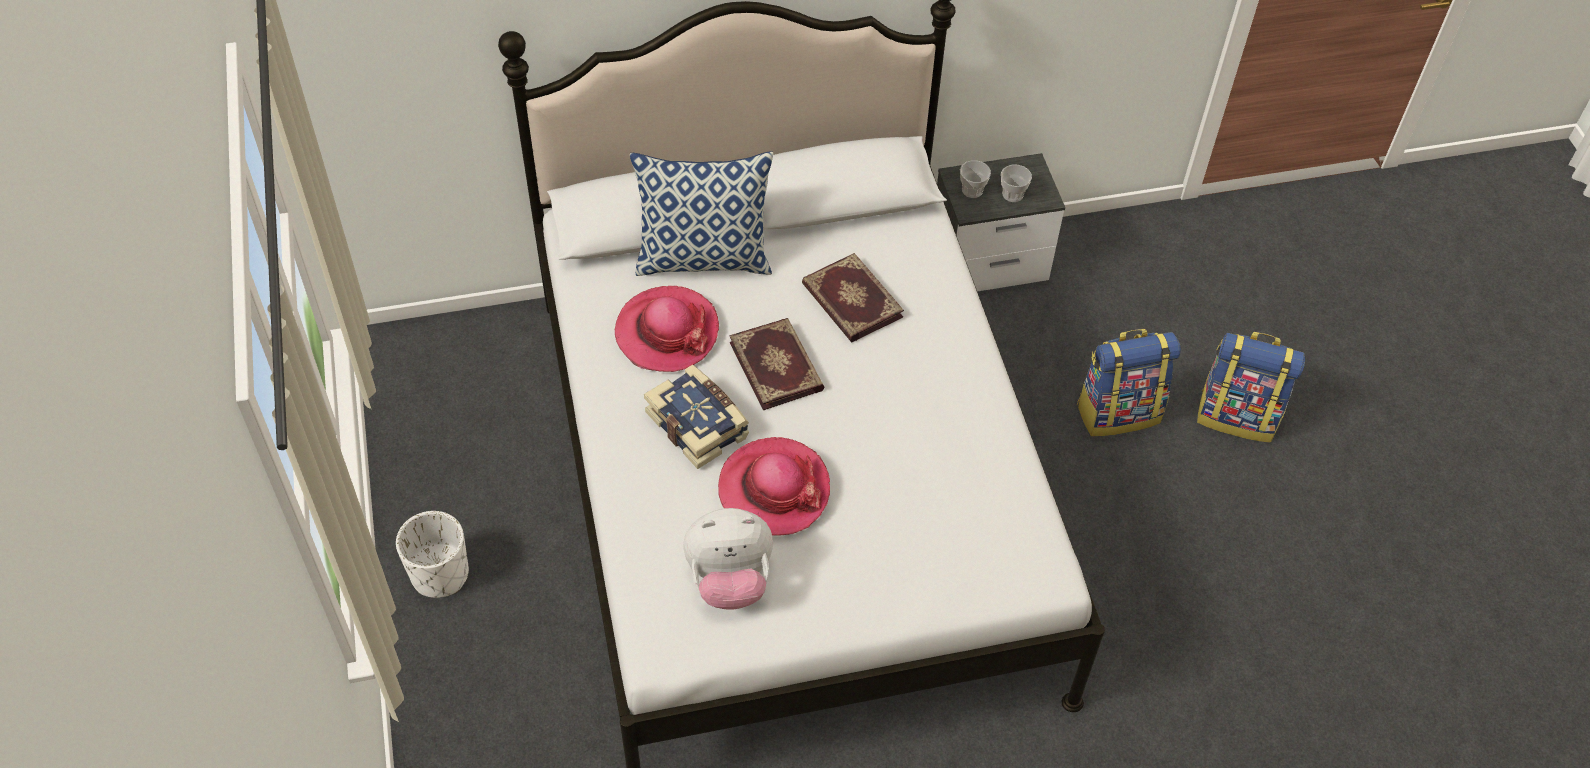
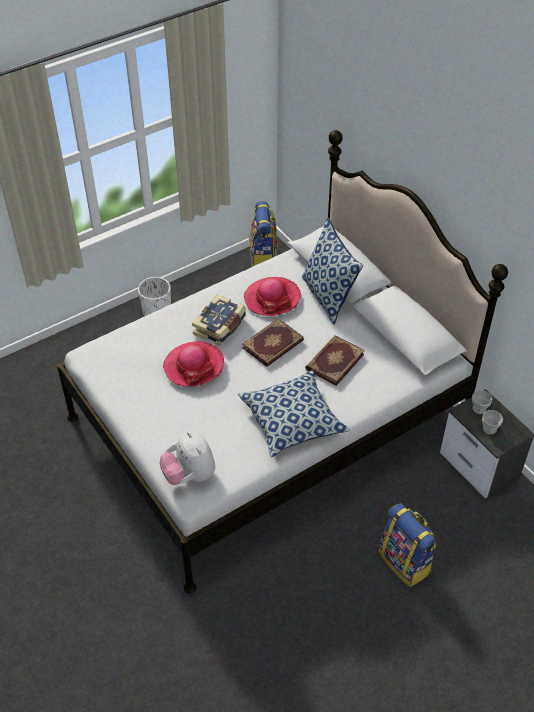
camera: 70 degrees right, 5 degrees down
plush toy [683,508,773,610] -> plush toy moved to [160,431,215,485]
backpack [1197,332,1305,443] -> backpack moved to [249,201,279,267]
none -> pillow [238,370,350,457]

